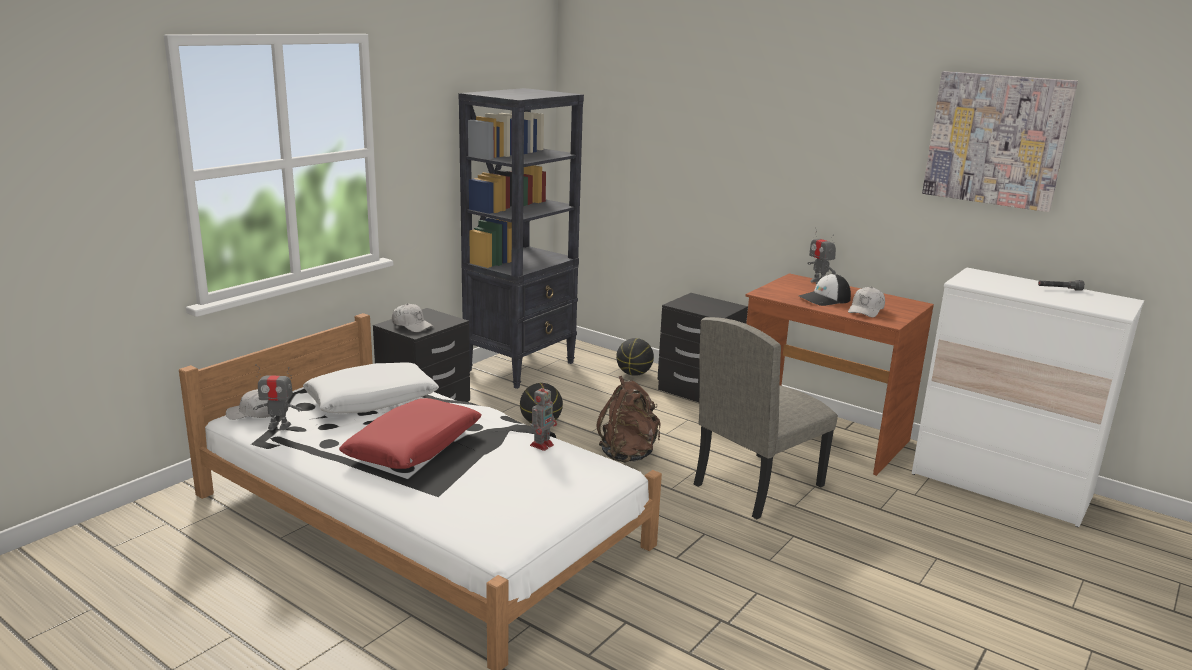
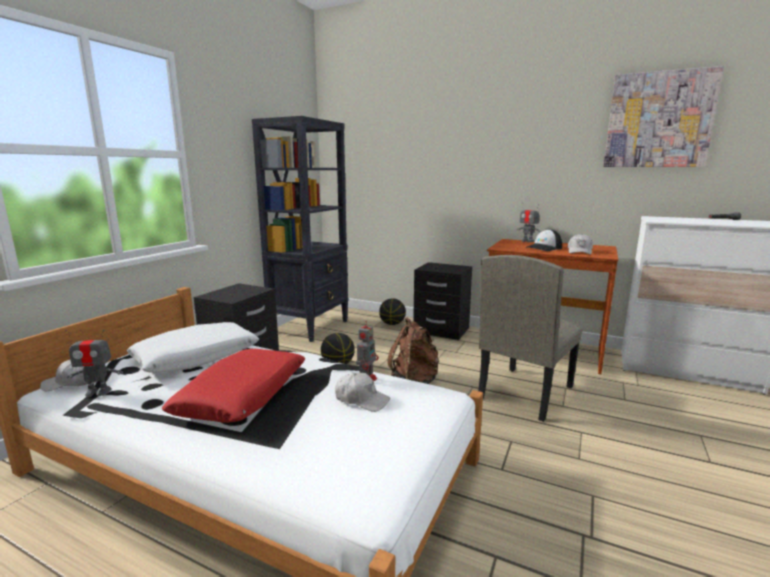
camera: 10 degrees left, 5 degrees down
white cap [392,304,434,332] -> white cap moved to [335,372,390,412]

